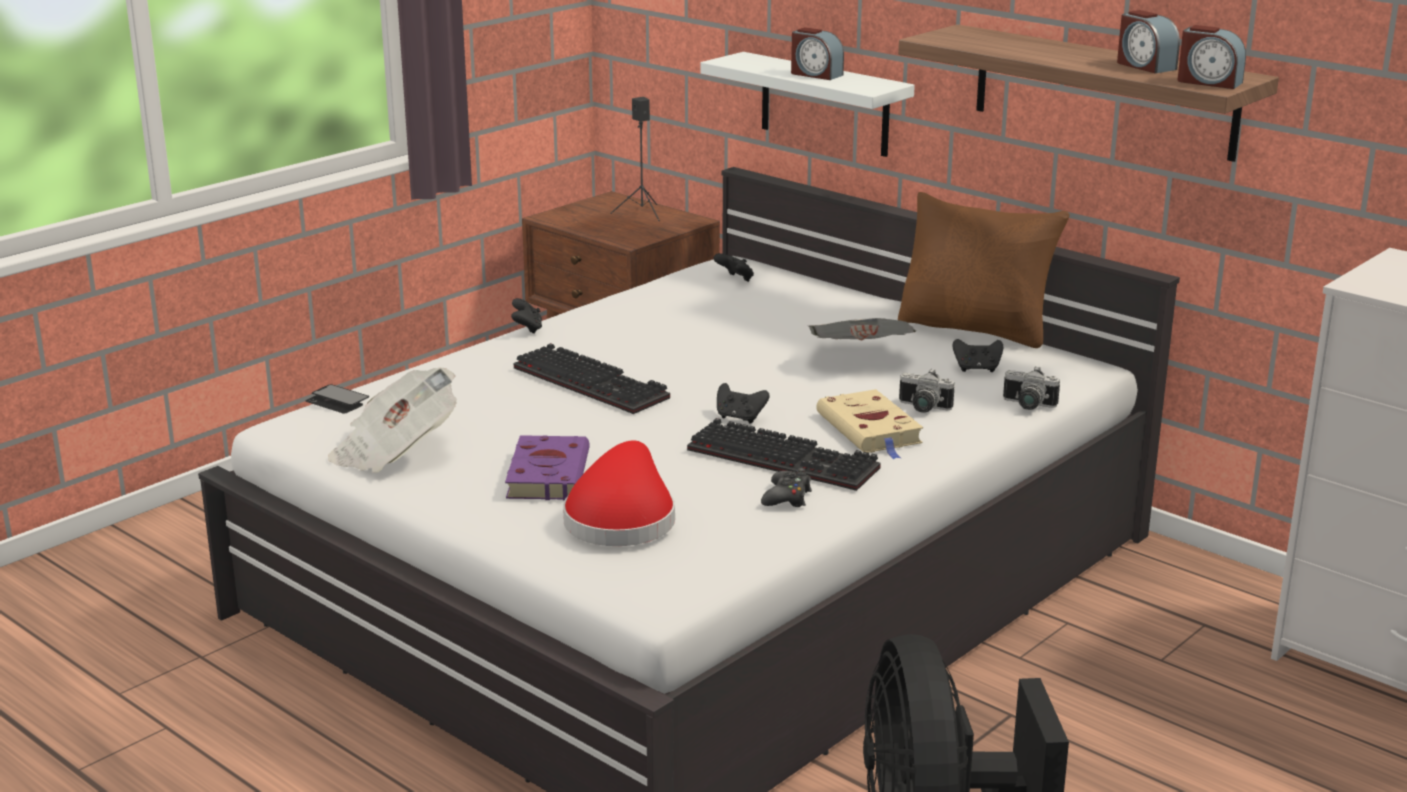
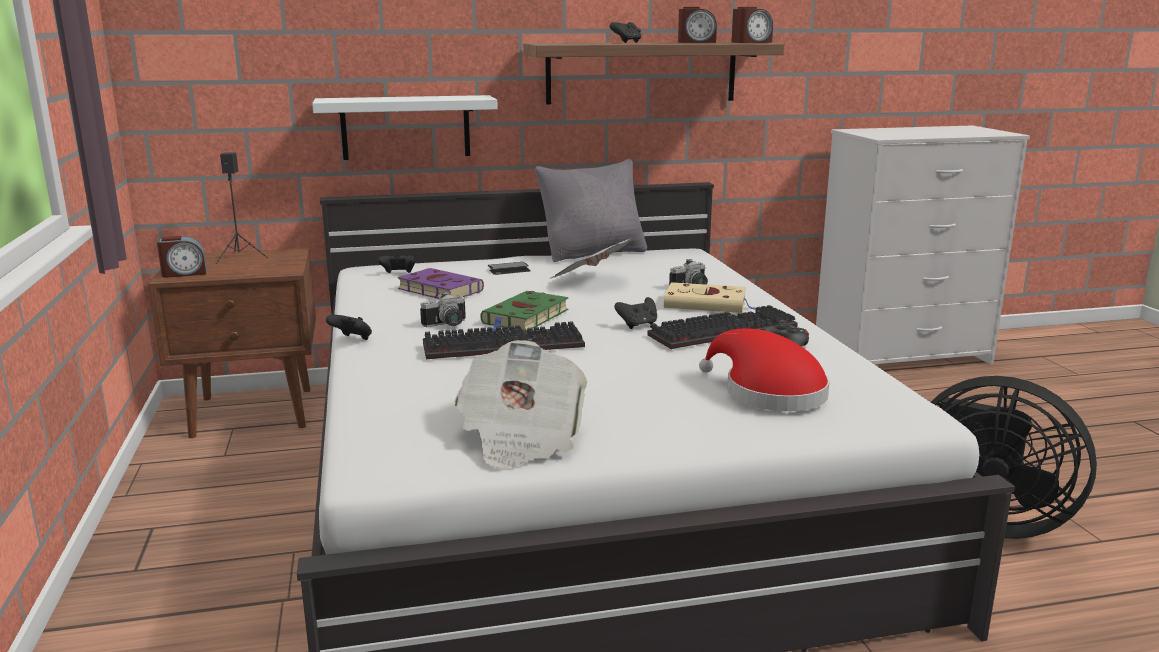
camera: 55 degrees left, 5 degrees down
phone [306,384,369,413] -> phone moved to [488,262,531,275]
purple book [505,435,590,501] -> purple book moved to [397,268,484,299]
alarm clock [791,27,844,80] -> alarm clock moved to [157,236,207,278]
brown pillow [898,192,1070,348] -> grey pillow [535,159,647,262]
black game controller [952,339,1003,372] -> black game controller moved to [609,22,641,43]
camera [1003,366,1060,410] -> camera moved to [420,292,466,327]
none -> green book [480,291,568,331]

